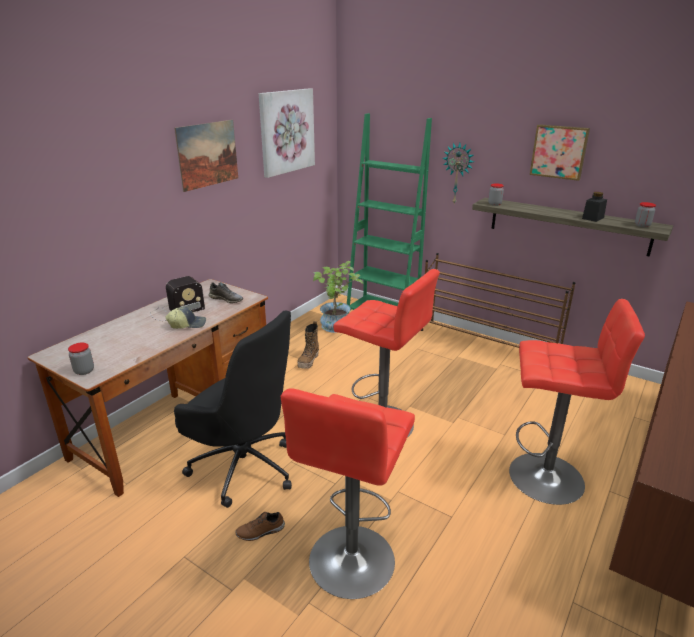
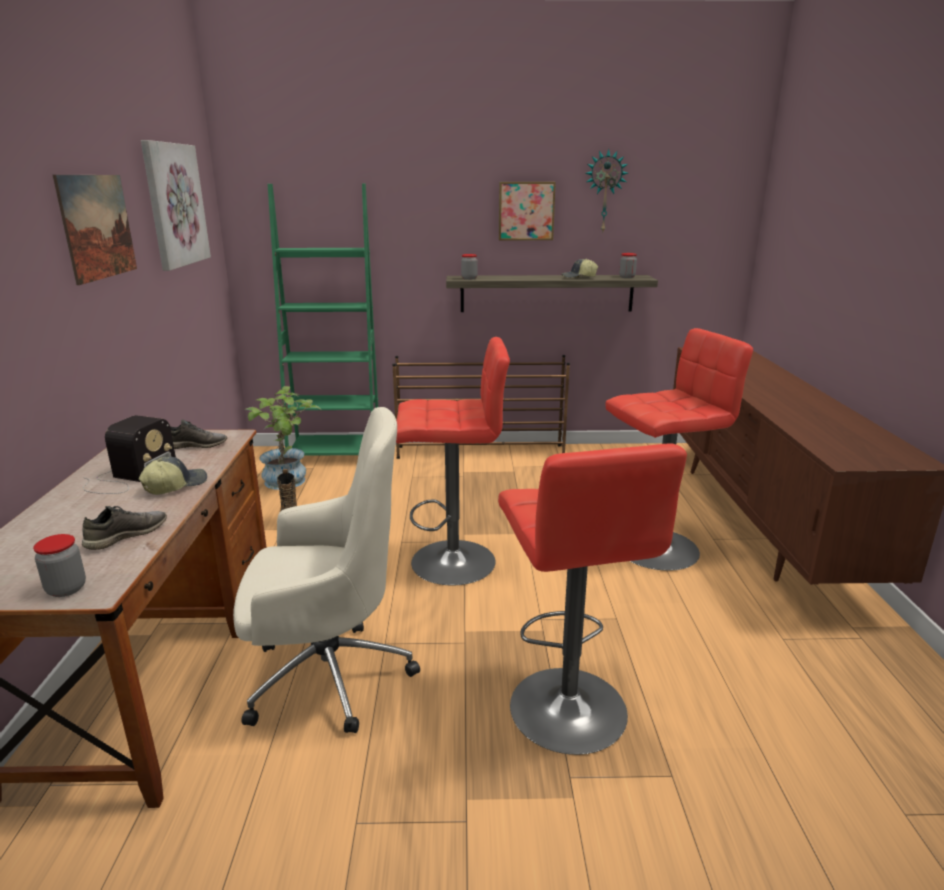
camera: 35 degrees left, 5 degrees down
black office chair [174,311,292,508] -> beige office chair [233,407,420,733]
brown shoe [235,512,285,541] -> none
wall clock [443,143,474,204] -> wall clock moved to [585,149,628,231]
black jar [582,192,607,222] -> cap [561,258,598,278]
none -> grey shoe [82,506,167,550]

